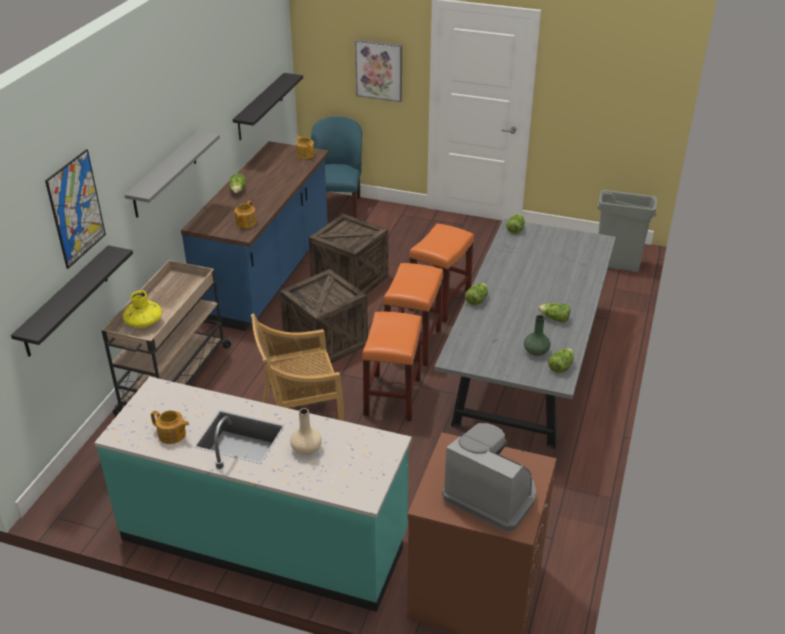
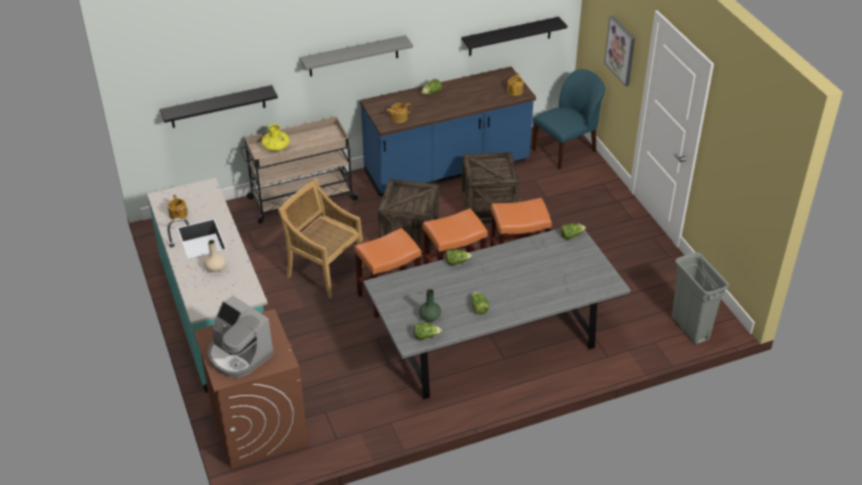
camera: 50 degrees right, 5 degrees up
picture [45,149,106,269] -> none
coffee machine [442,423,536,532] -> coffee machine turned 135 degrees clockwise [207,296,274,378]

